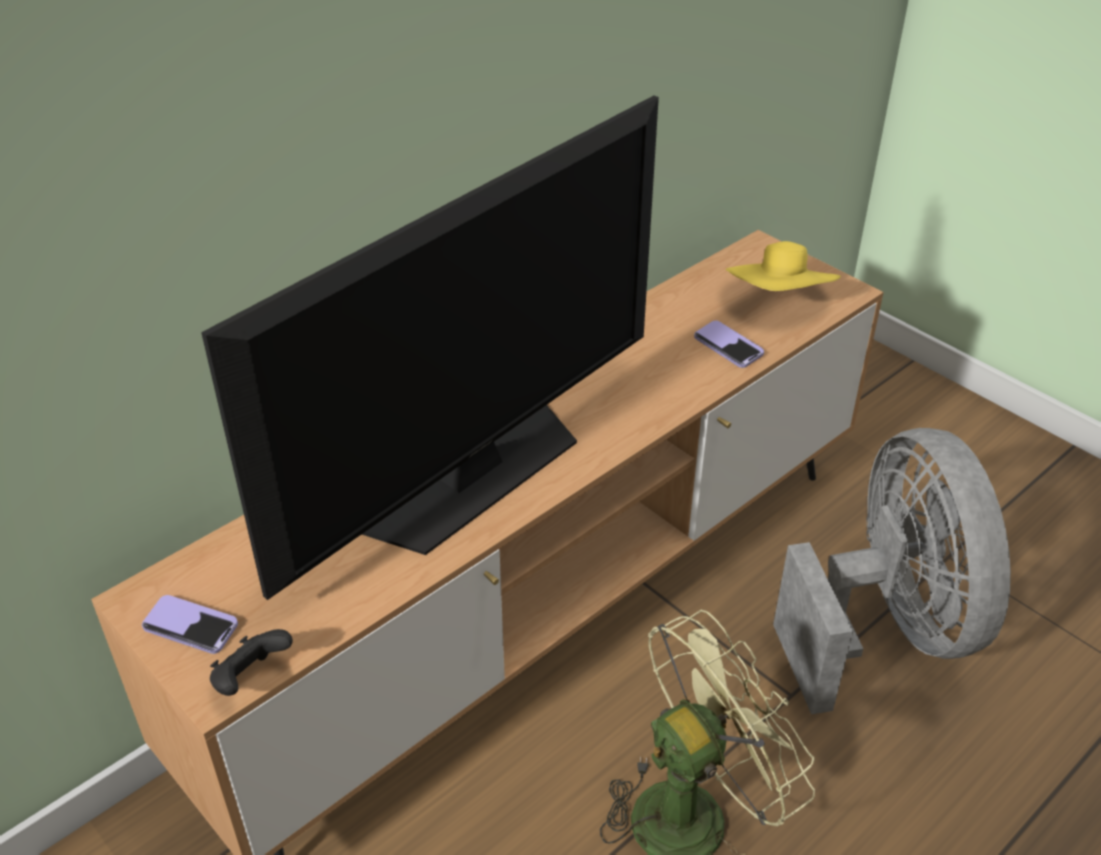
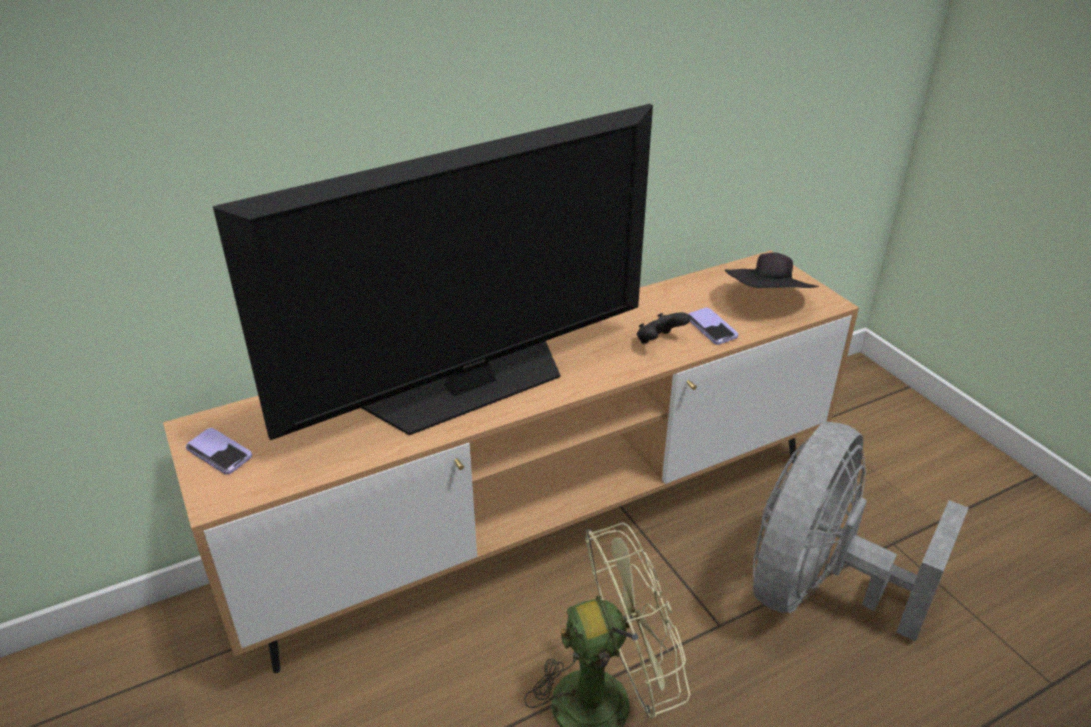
camera: 15 degrees right, 5 degrees down
black game controller [210,629,293,696] -> black game controller moved to [637,312,690,344]
yellow hat [726,241,841,291] -> black hat [725,252,819,288]
grey fan [773,428,1011,714] -> grey fan turned 150 degrees counterclockwise [753,422,969,642]

